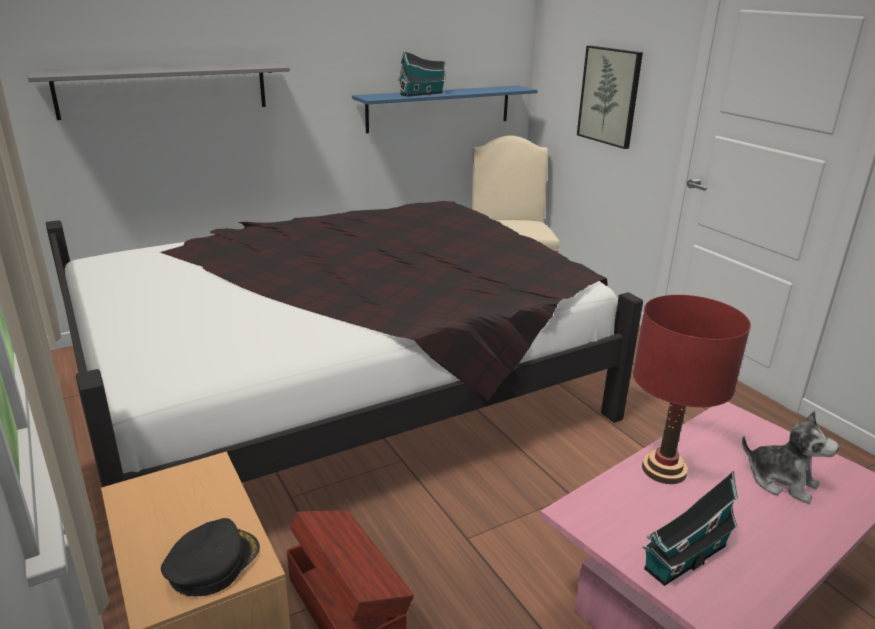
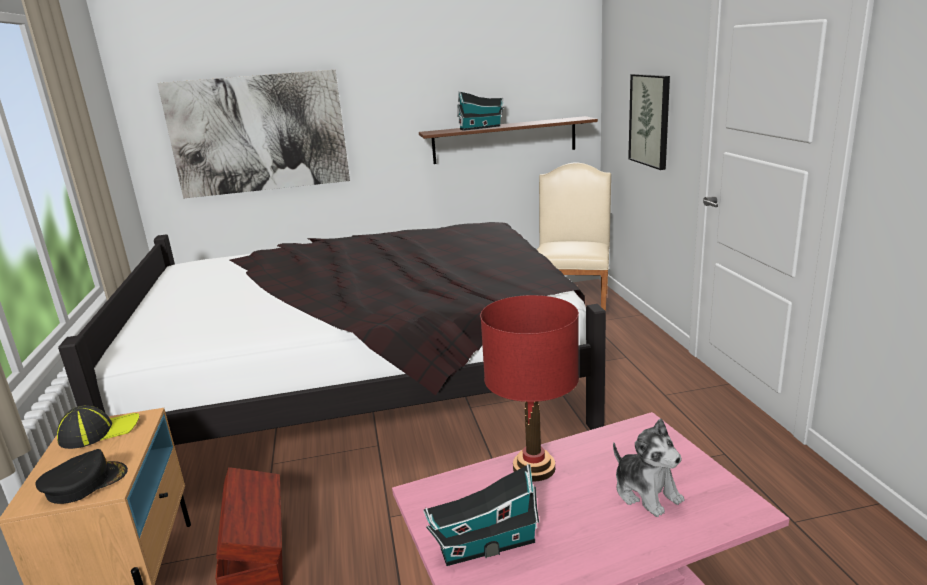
camera: 20 degrees right, 5 degrees down
grey shelf [26,63,290,120] -> picture [157,70,350,199]
blue shelf [352,85,538,133] -> brown shelf [419,116,598,164]
none -> cap [57,405,139,449]

